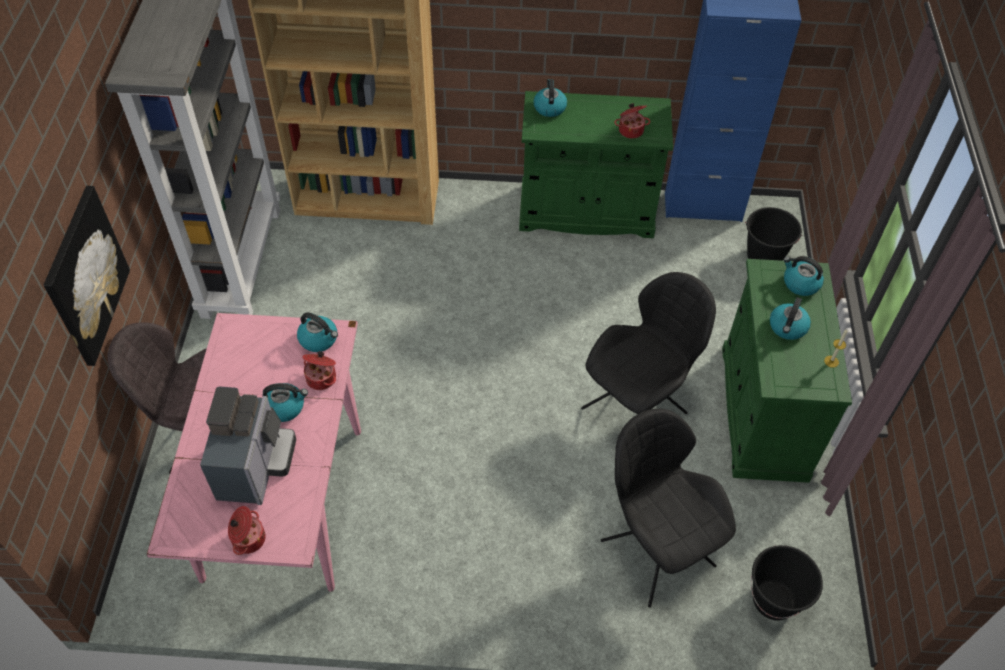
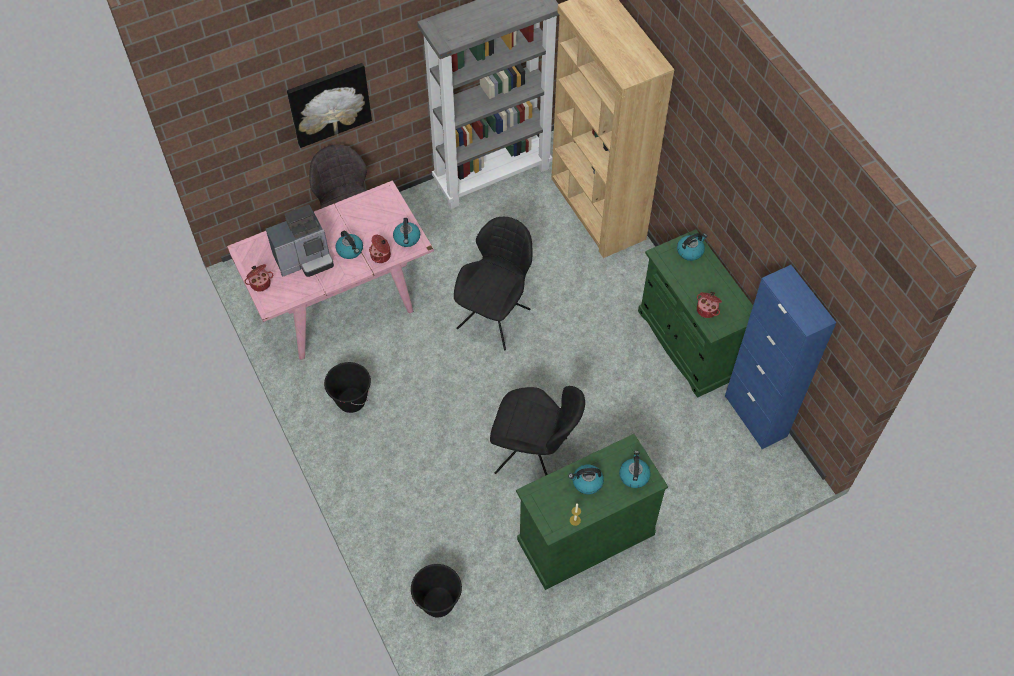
camera: 60 degrees right, 5 degrees up
black chair [601,409,736,608] -> black chair moved to [454,217,533,350]
black bucket [745,207,802,261] -> black bucket moved to [324,362,371,413]

